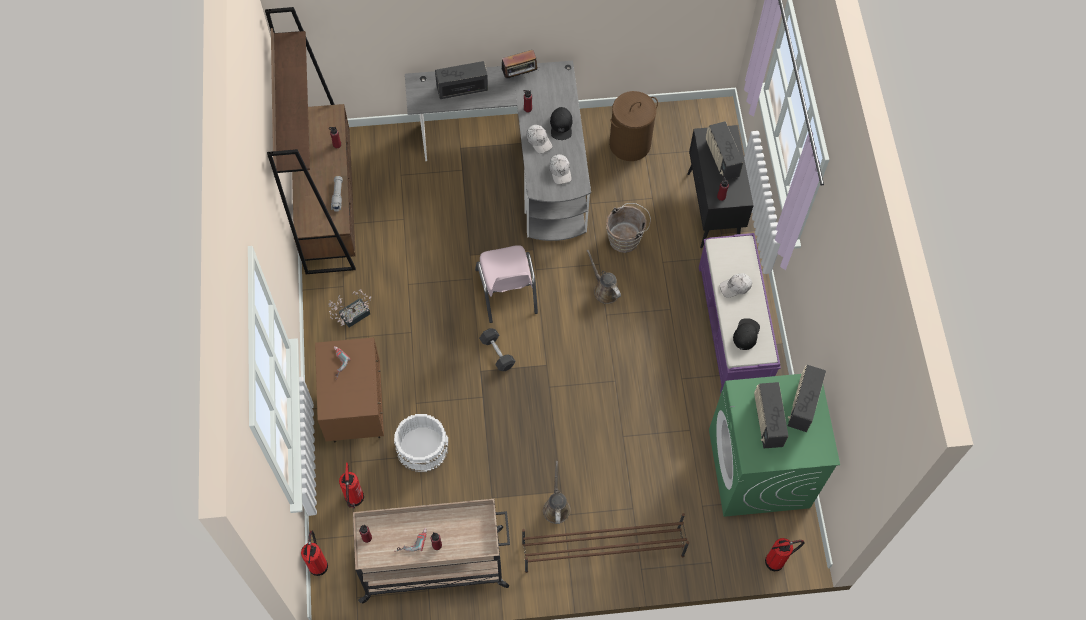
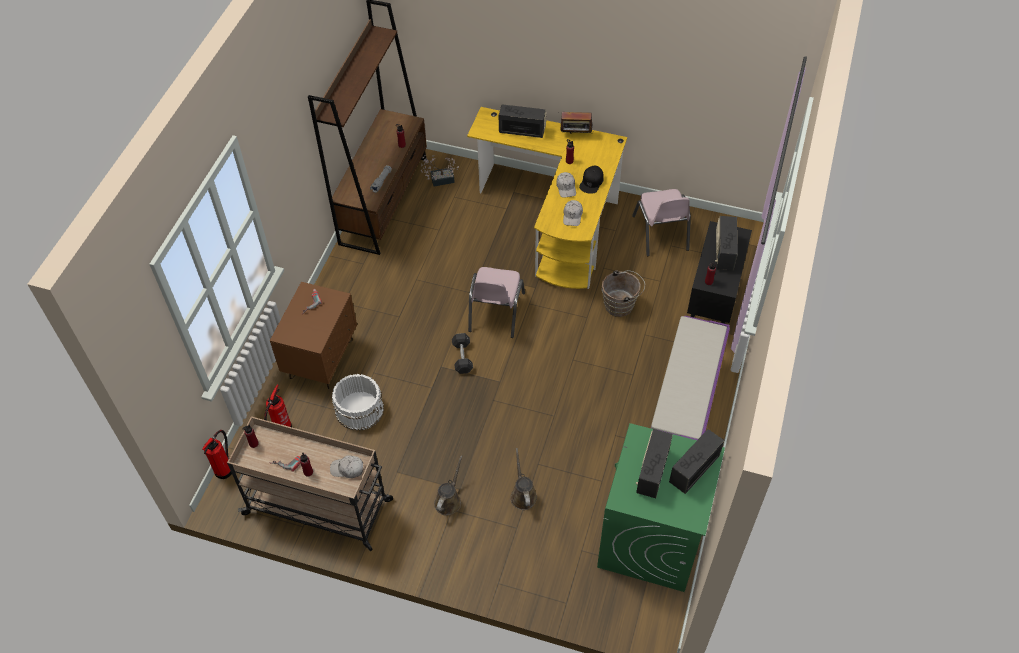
camera: 25 degrees right, 10 degrees down
potted plant [328,289,371,328] -> potted plant moved to [421,155,459,186]
grey desk [405,61,591,241] -> yellow desk [467,107,627,289]
brown shoe rack [522,513,689,573] -> none
brown watering can [587,250,621,304] -> brown watering can moved to [510,448,537,510]
brown laundry basket [609,91,658,161] -> pink chair [632,189,691,256]
white cap [720,273,752,298] -> white cap moved to [330,455,363,478]
black cap [733,318,760,350] -> none
fire extinguisher [765,538,805,571] -> none

